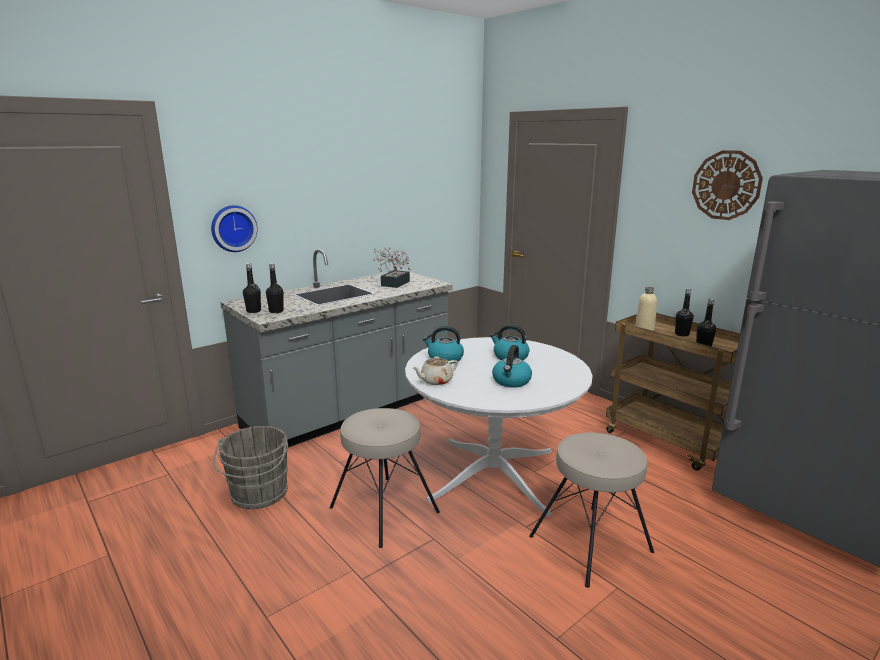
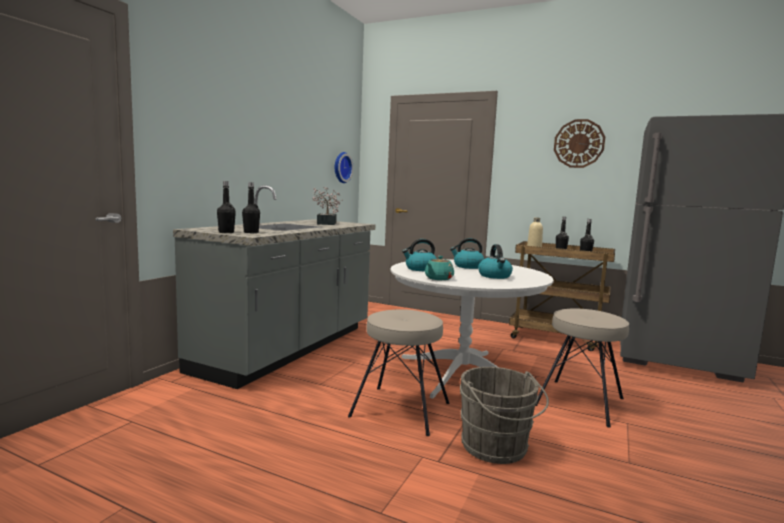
camera: 25 degrees left, 10 degrees down
wall clock [211,205,258,252] -> wall clock moved to [335,152,353,183]
grey bucket [213,426,288,509] -> grey bucket moved to [460,367,549,464]
beige teapot [412,356,458,385] -> turquoise teapot [425,256,454,280]

